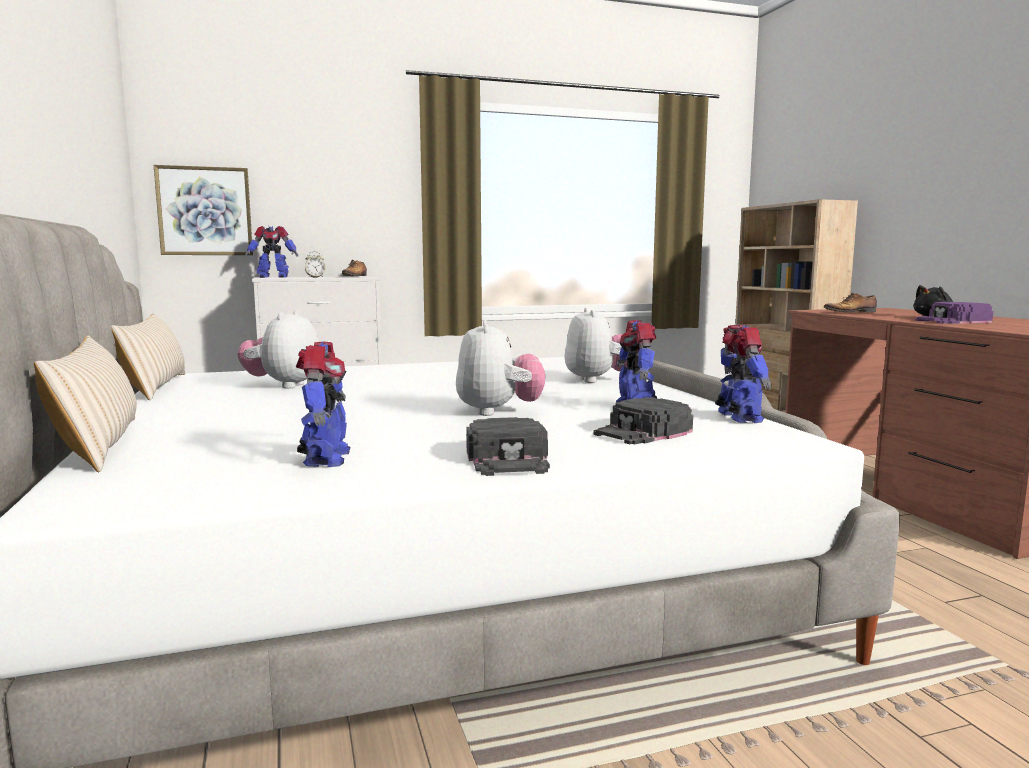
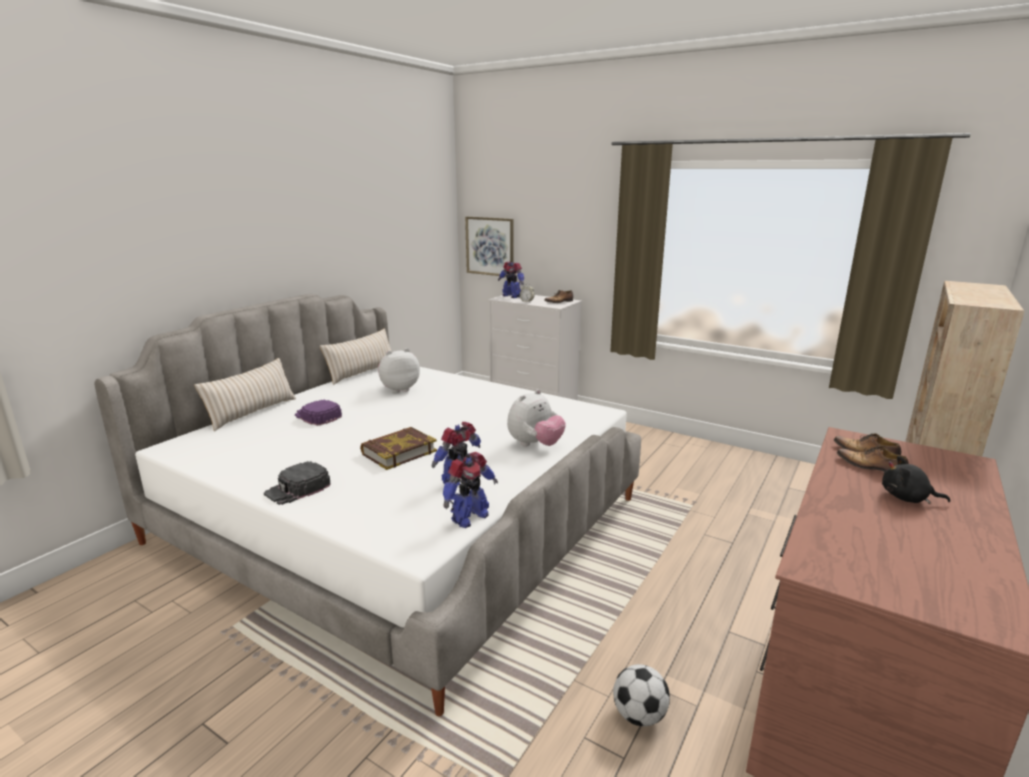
camera: 50 degrees right, 10 degrees up
toy robot [296,341,350,467] -> none
plush toy [456,320,545,416] -> book [360,427,437,470]
black cap [593,397,693,445] -> none
purple cap [915,302,994,324] -> purple cap moved to [295,400,342,426]
none -> football [613,664,670,726]
none -> shoe [837,446,909,474]

